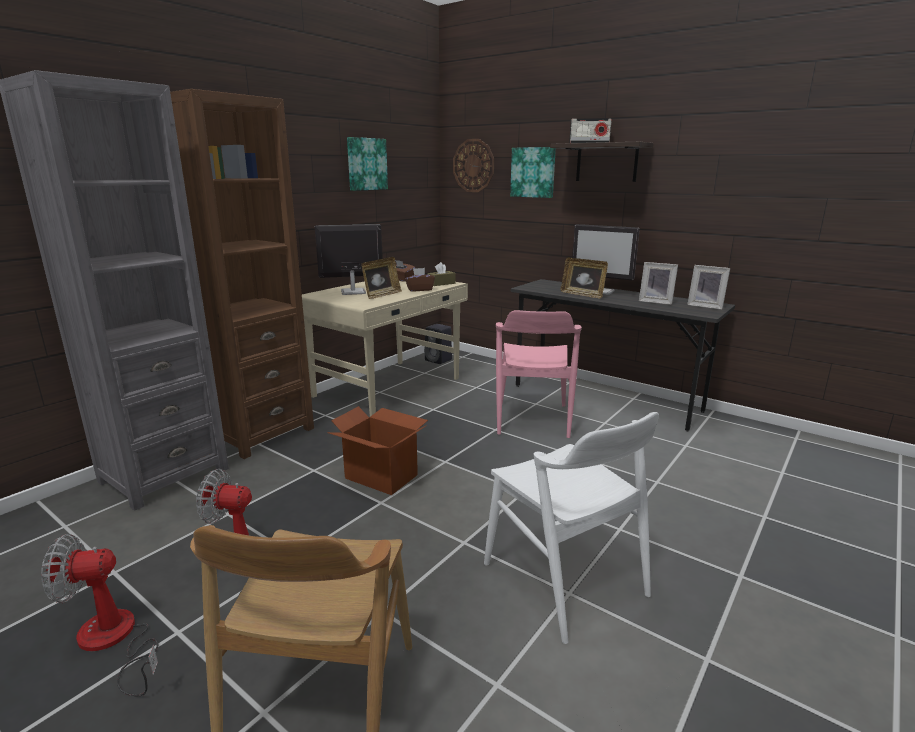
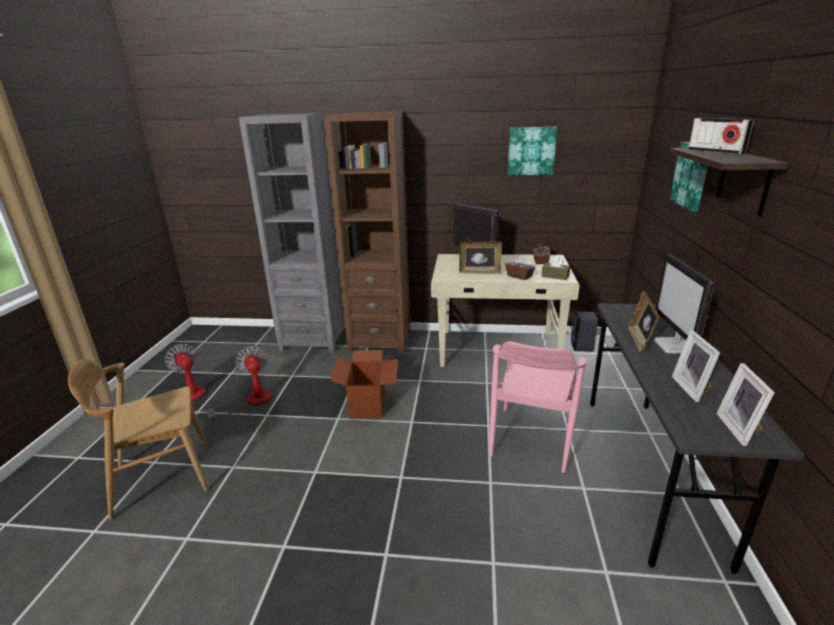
camera: 60 degrees right, 5 degrees up
wall clock [453,139,494,192] -> none
white chair [484,412,659,644] -> none
pink chair [496,310,582,438] -> pink chair turned 45 degrees counterclockwise [489,341,586,473]

